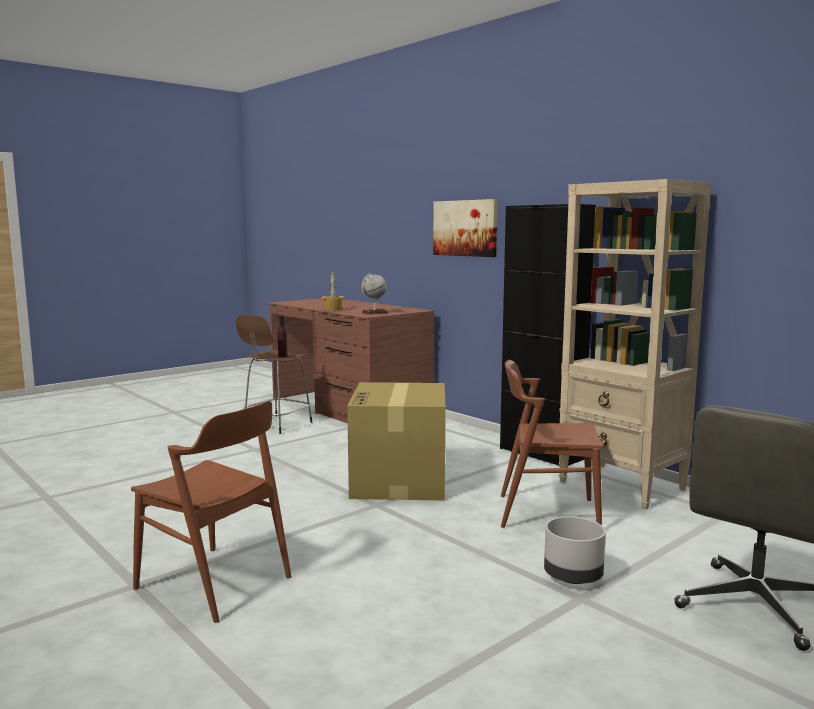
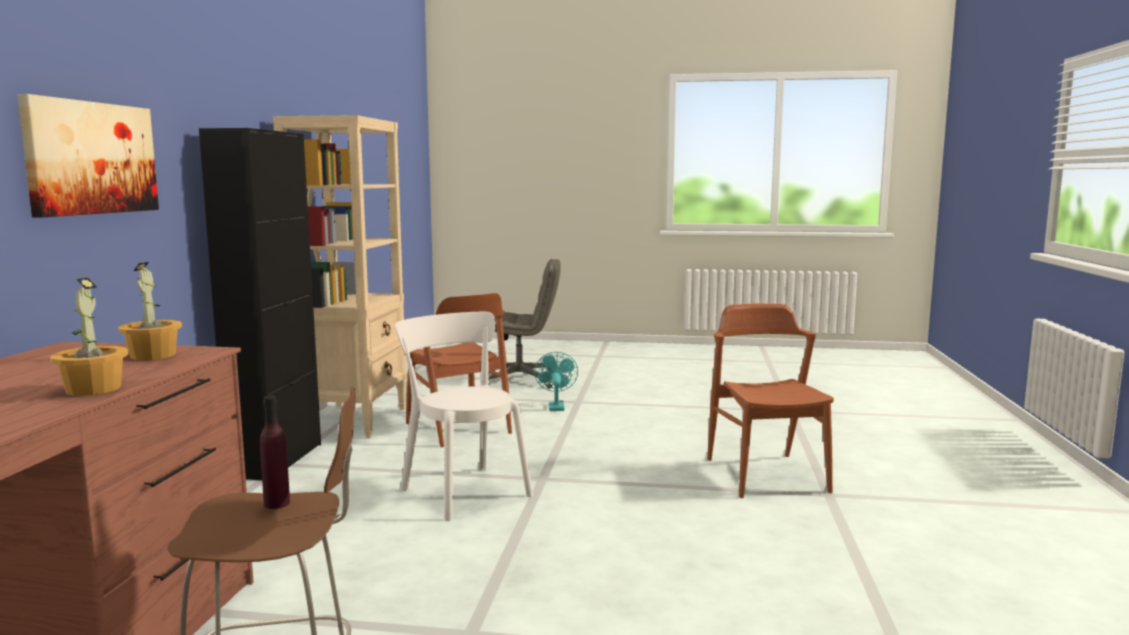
camera: 130 degrees left, 0 degrees up
cardboard box [347,382,446,501] -> white chair [395,312,533,521]
globe [362,273,388,314] -> potted plant [118,262,182,360]
grey planter [544,516,606,584] -> turquoise fan [534,352,578,411]

